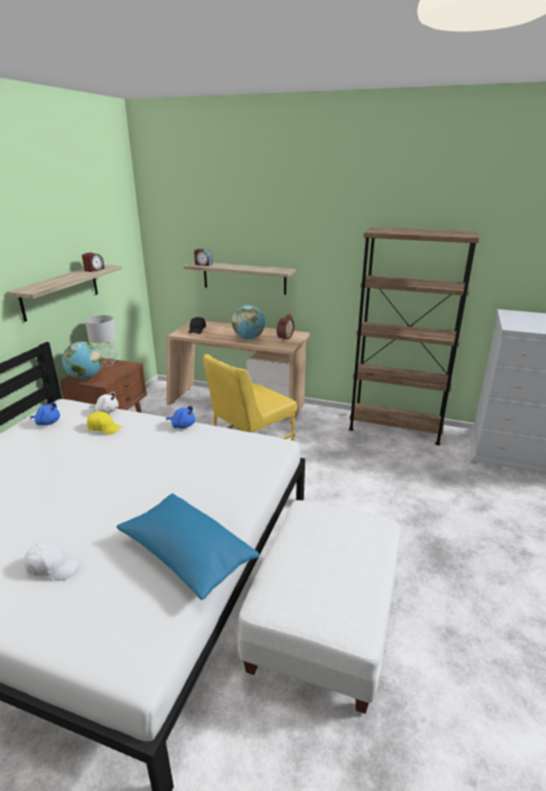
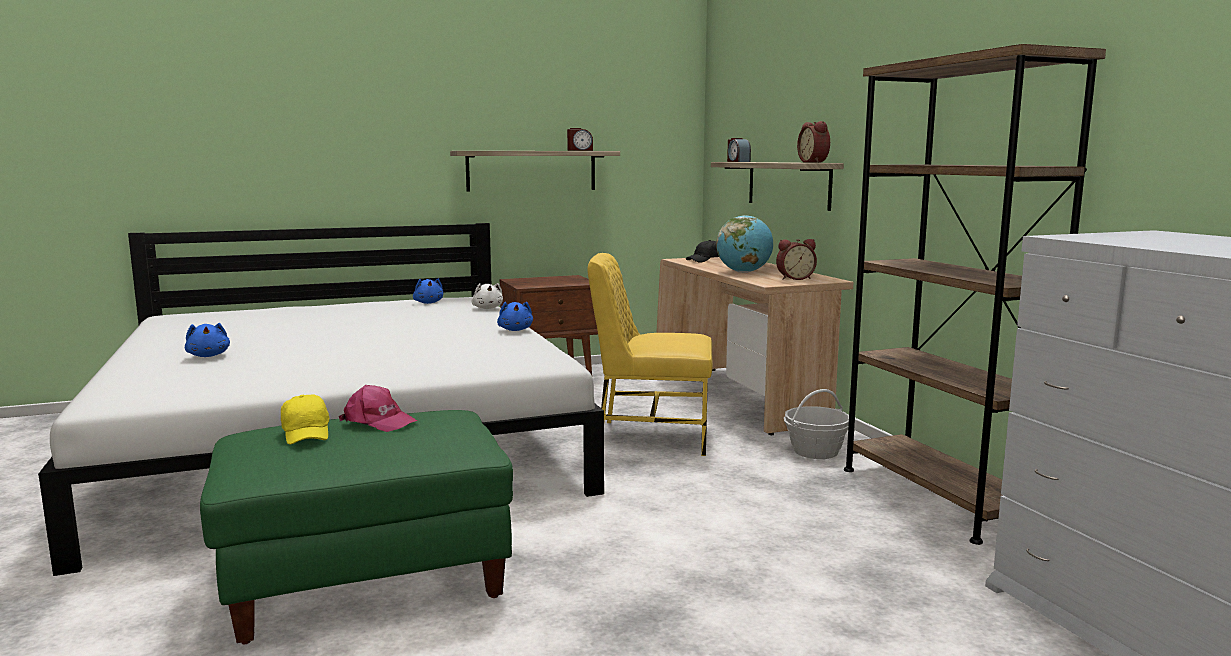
camera: 50 degrees right, 15 degrees down
white cap [24,542,80,580] -> blue plush toy [185,323,230,357]
globe [62,342,102,379] -> none
grey table lamp [85,315,117,367] -> none
yellow cap [87,411,122,435] -> yellow cap moved to [281,395,329,444]
blue pillow [116,494,260,600] -> none
white ottoman [238,500,400,714] -> green ottoman [200,410,513,644]
none -> pink cap [339,385,417,432]
none -> basket [784,389,849,459]
none -> alarm clock [797,121,830,163]

